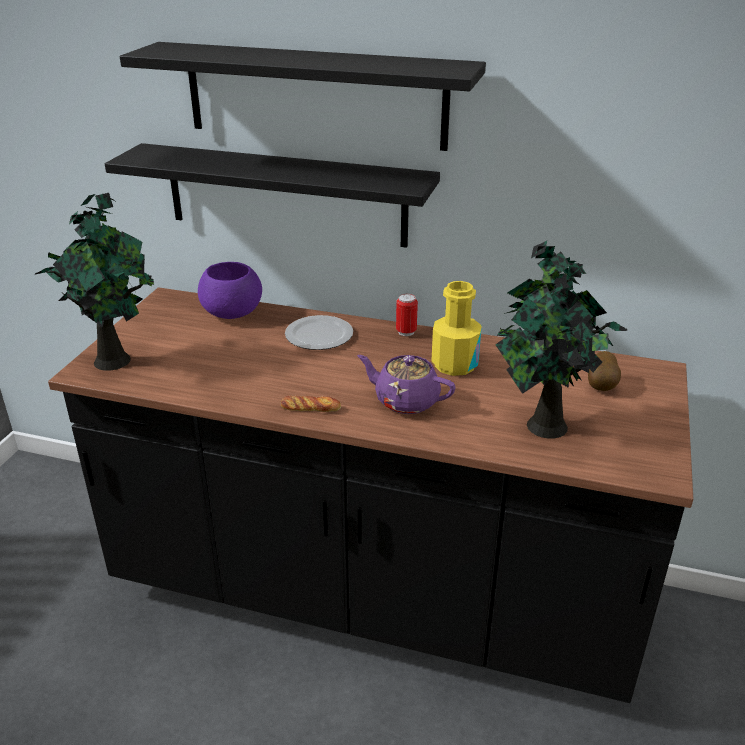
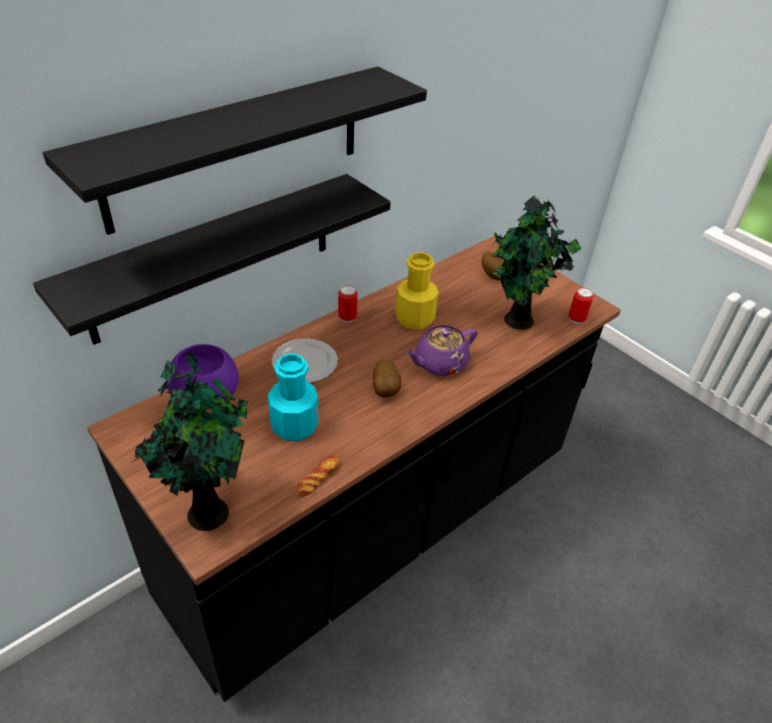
camera: 60 degrees left, 10 degrees up
bread [281,396,341,412] -> bread moved to [295,455,341,497]
none -> turquoise bottle [268,354,319,441]
none -> potato [373,359,401,398]
none -> can [569,288,593,324]

